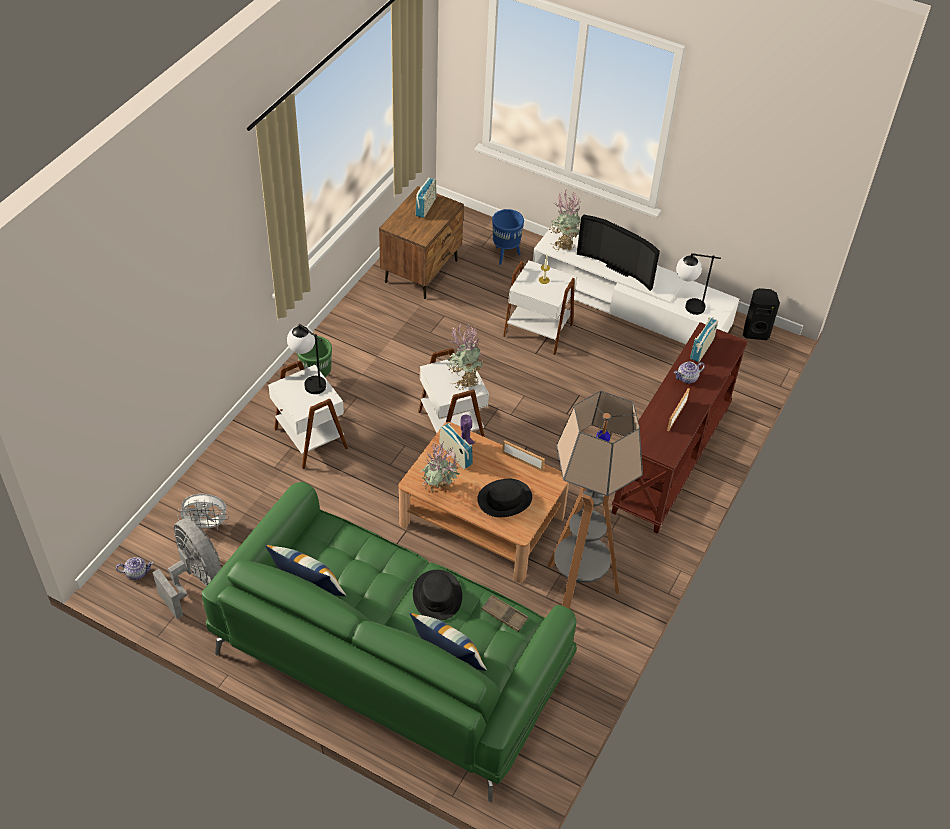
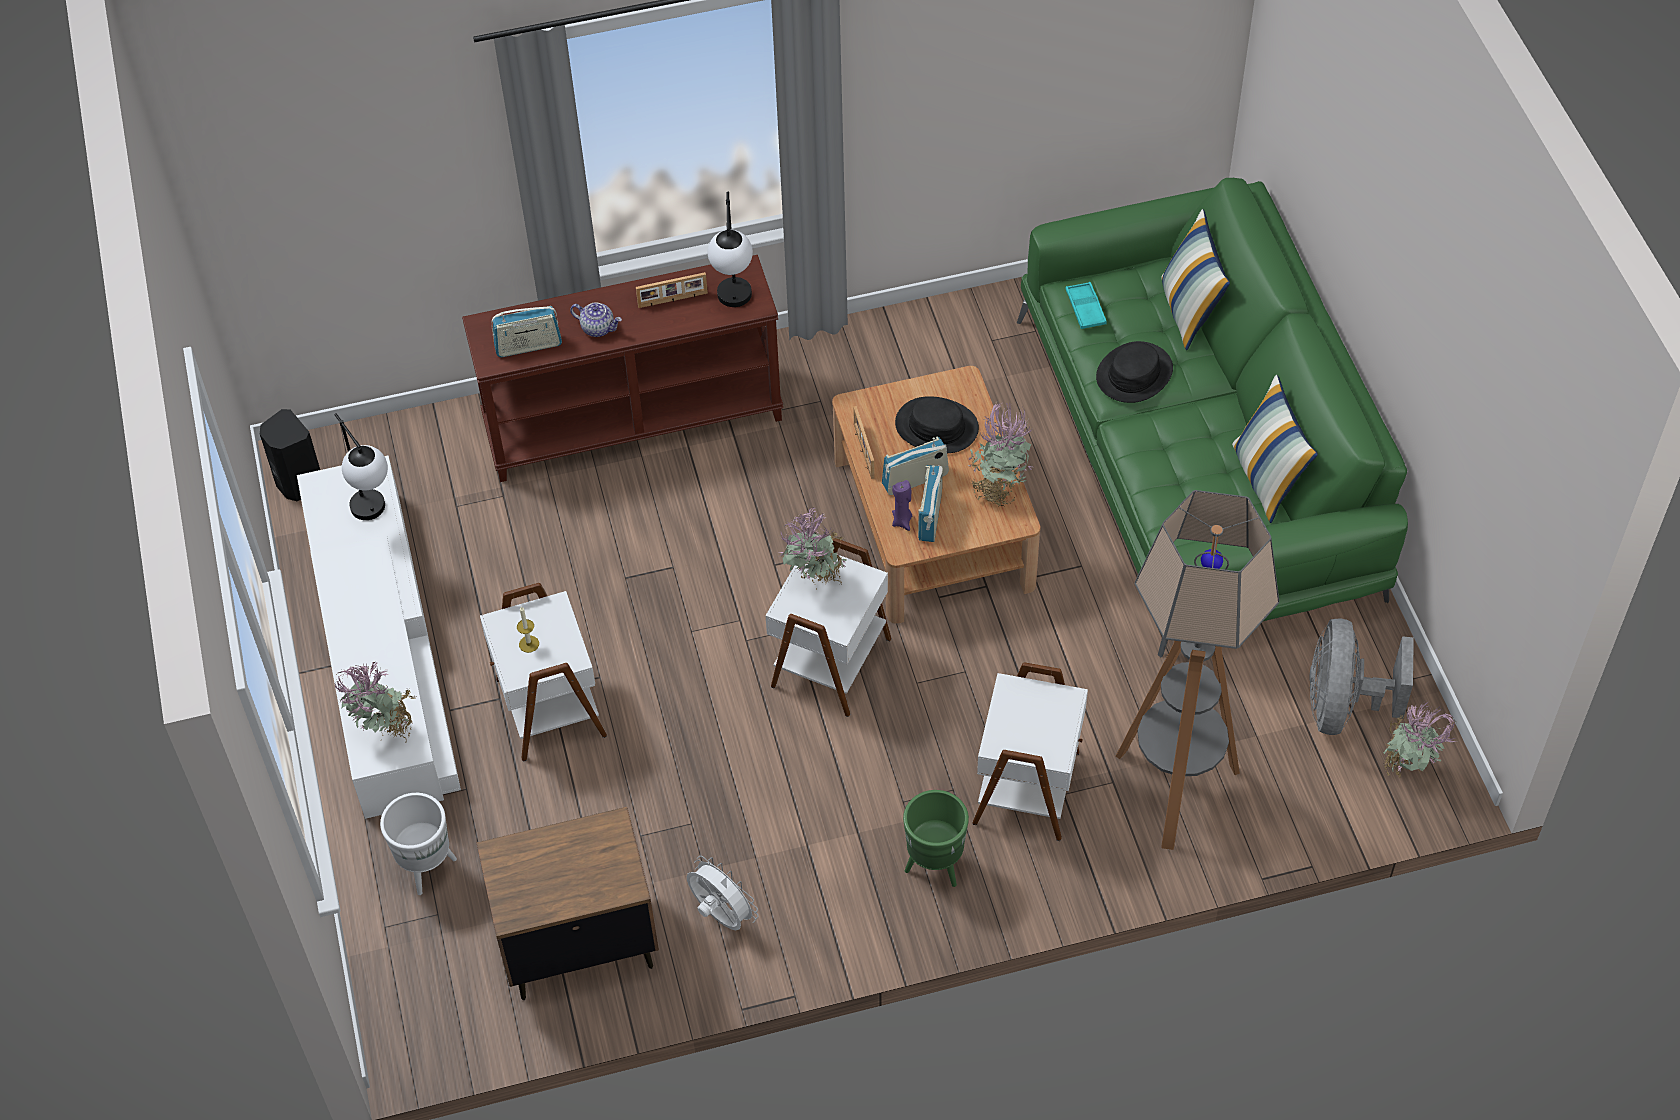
camera: 130 degrees left, 5 degrees up
teapot [116,557,154,580] -> potted plant [1383,702,1457,778]
white fan [177,494,229,531] -> white fan moved to [687,856,759,930]
table lamp [287,324,326,394] -> table lamp moved to [708,192,753,307]
radio [415,178,437,218] -> radio moved to [882,437,949,495]
brown tray [481,595,528,632] -> turquoise tray [1066,282,1107,329]
blue planter [492,209,524,265] -> white planter [380,793,457,895]
floor lamp [547,391,643,609] -> floor lamp moved to [1116,490,1279,850]
television [577,215,660,291] -> none

